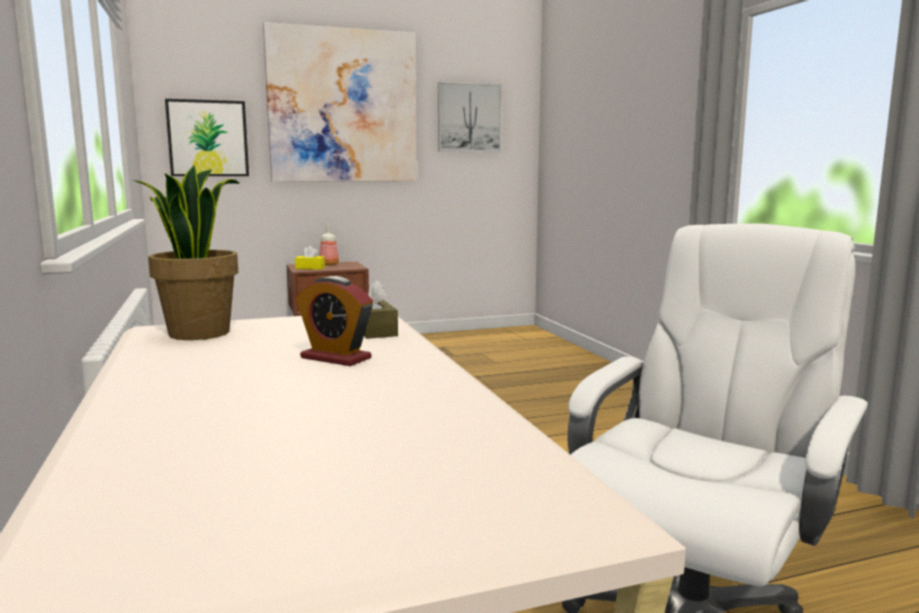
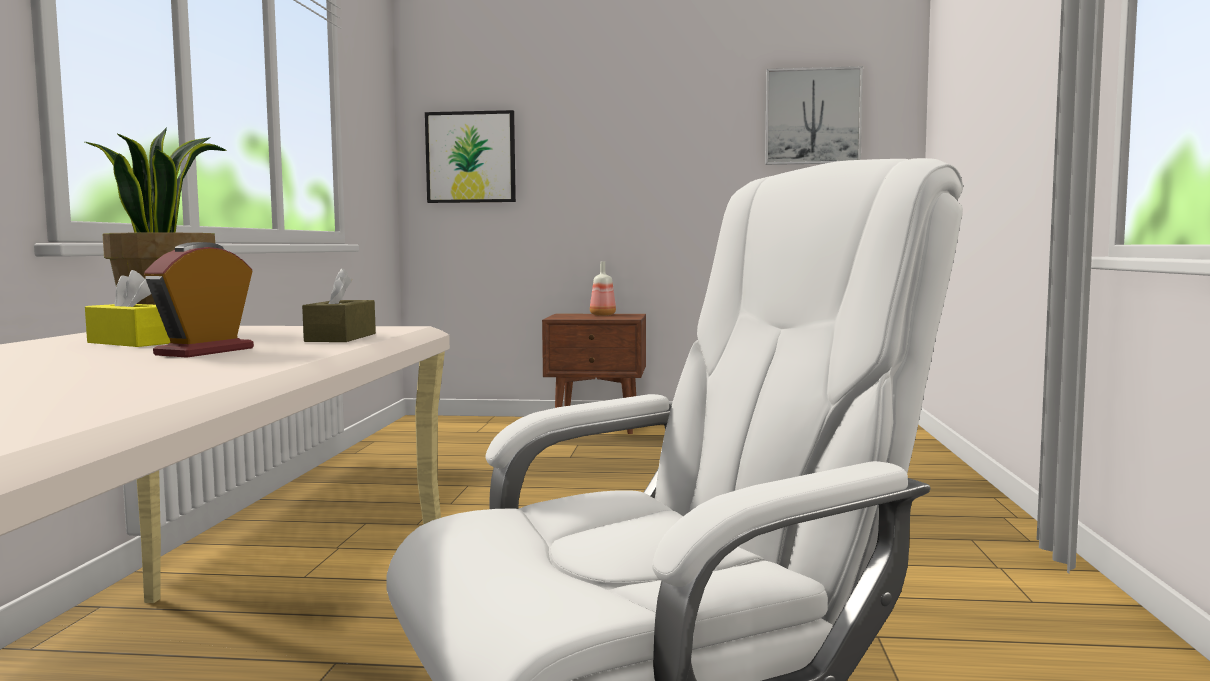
camera: 25 degrees right, 5 degrees down
picture [263,22,417,182] -> none
yellow tissue box [295,246,325,270] -> yellow tissue box moved to [85,270,170,347]
alarm clock [296,276,373,366] -> alarm clock turned 60 degrees clockwise [144,242,254,358]

